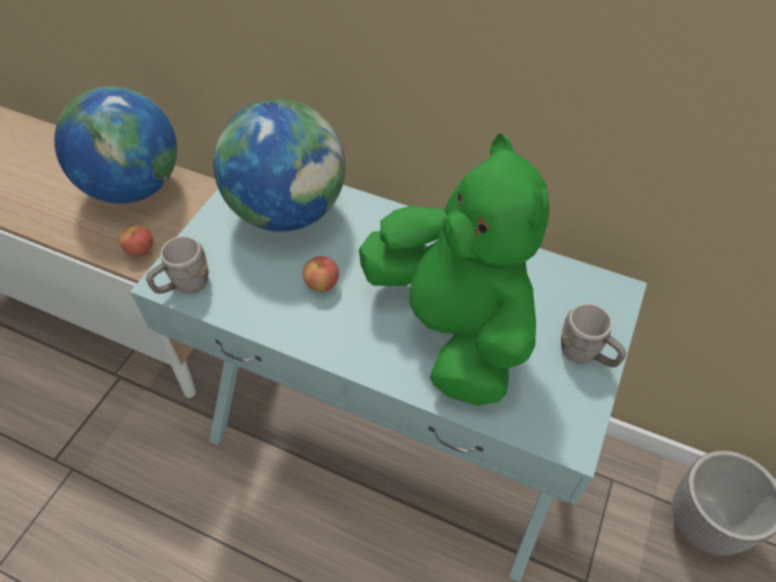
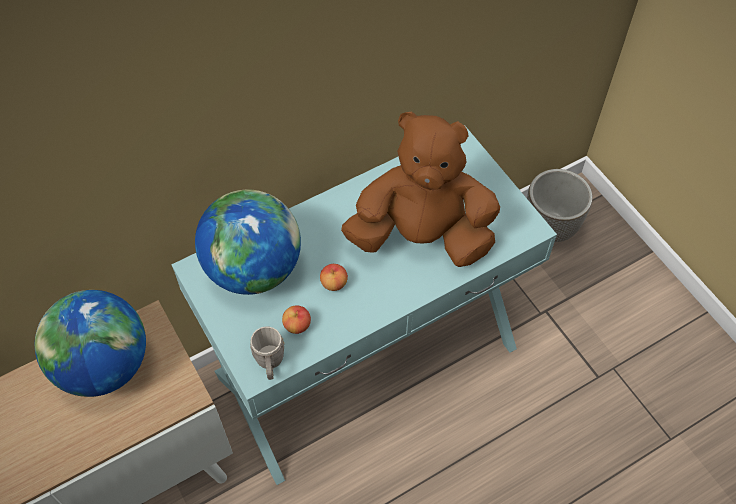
camera: 55 degrees left, 5 degrees up
apple [119,225,153,256] -> apple moved to [282,305,311,334]
green plush toy [359,134,550,406] -> brown plush toy [341,111,500,267]
grey mug [561,303,626,368] -> none

